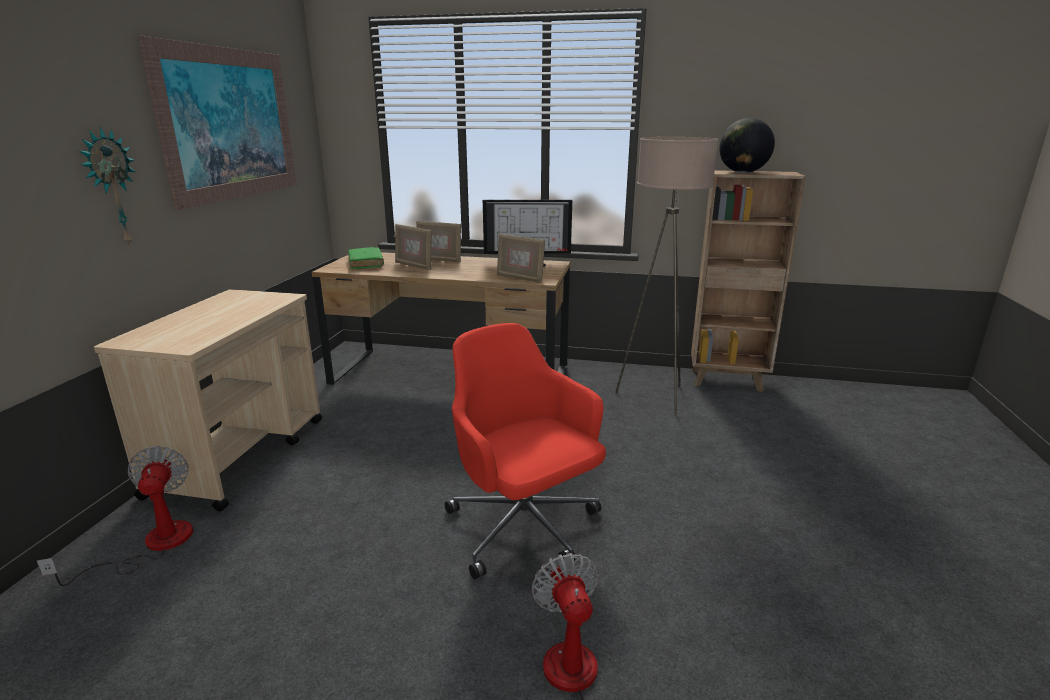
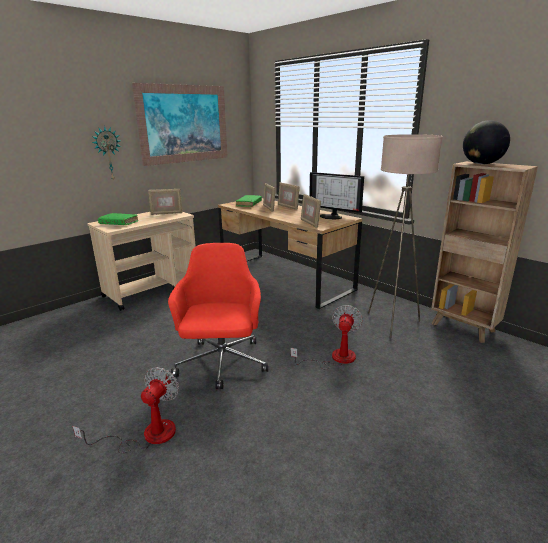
camera: 35 degrees right, 0 degrees up
fan [37,446,193,586] -> fan moved to [291,305,363,369]
none -> green book [98,213,139,225]
none -> picture frame [148,189,183,215]

